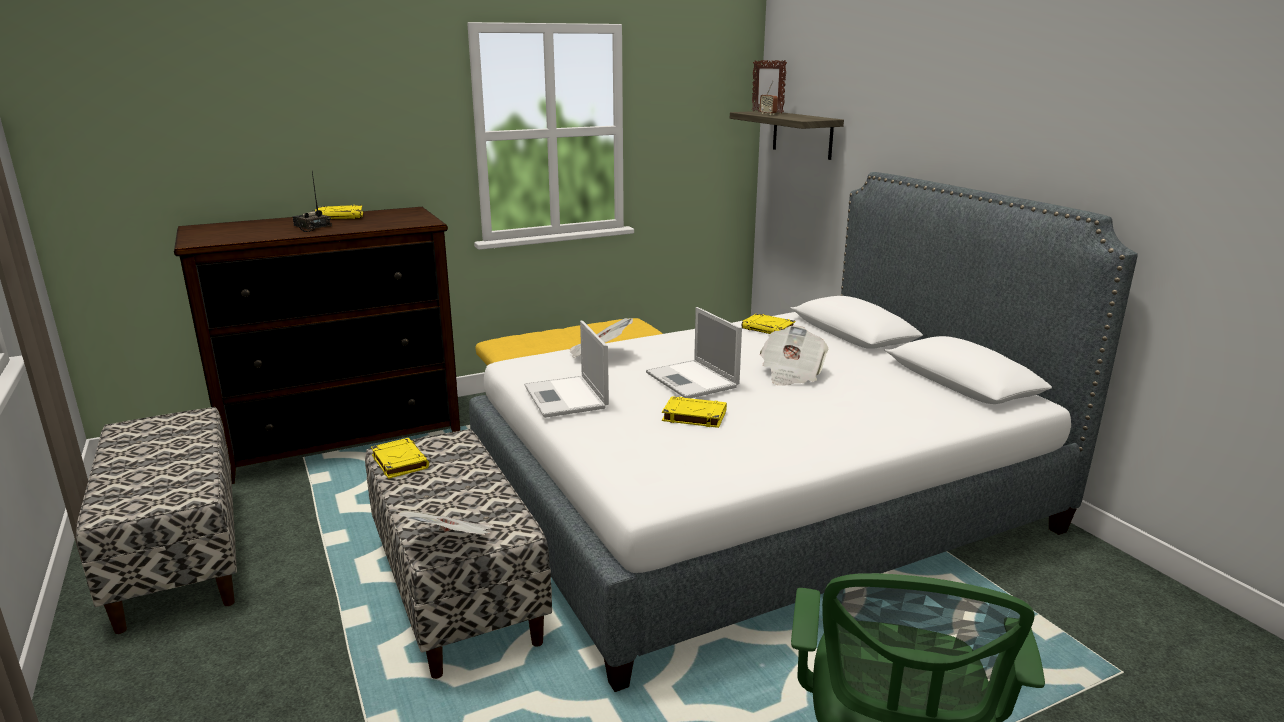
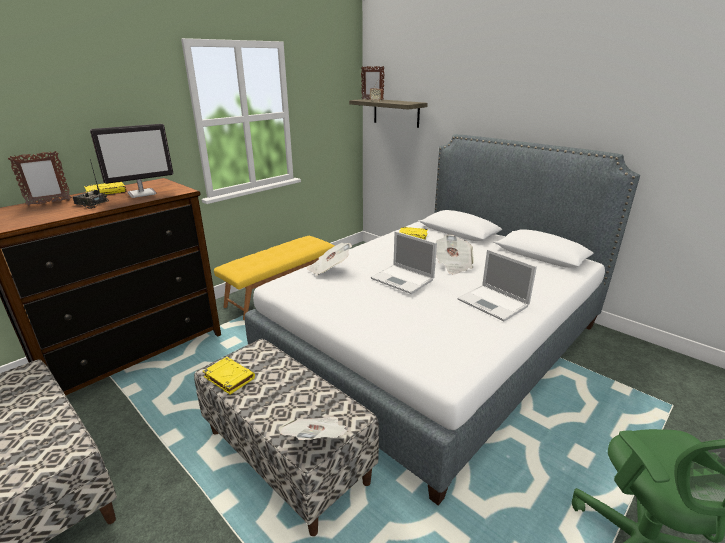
camera: 20 degrees left, 5 degrees up
laptop [524,321,609,418] -> laptop moved to [458,249,537,322]
yellow book [662,396,727,428] -> none
none -> picture frame [8,151,72,206]
none -> monitor [90,124,174,198]

